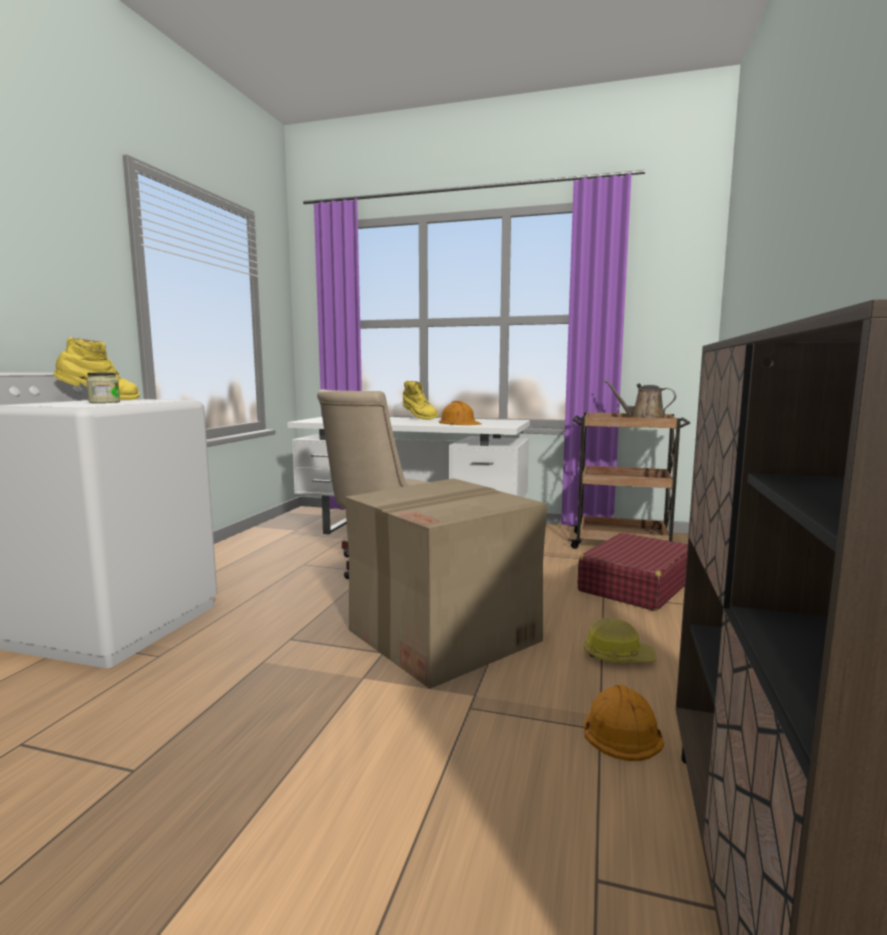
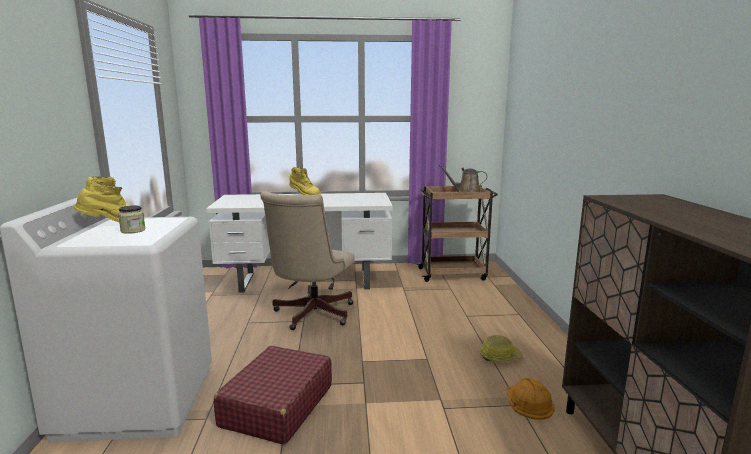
camera: 20 degrees left, 5 degrees up
cardboard box [345,478,547,689] -> none
orange hard hat [439,401,482,425] -> none
red suitcase [578,533,688,611] -> red suitcase moved to [214,346,332,445]

